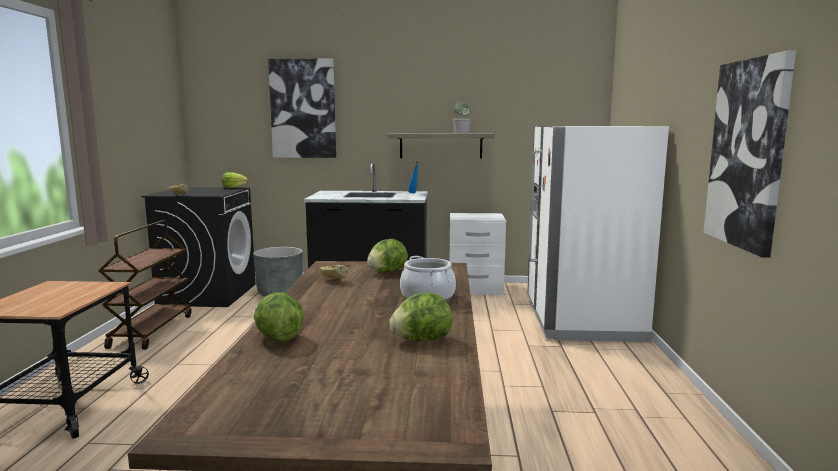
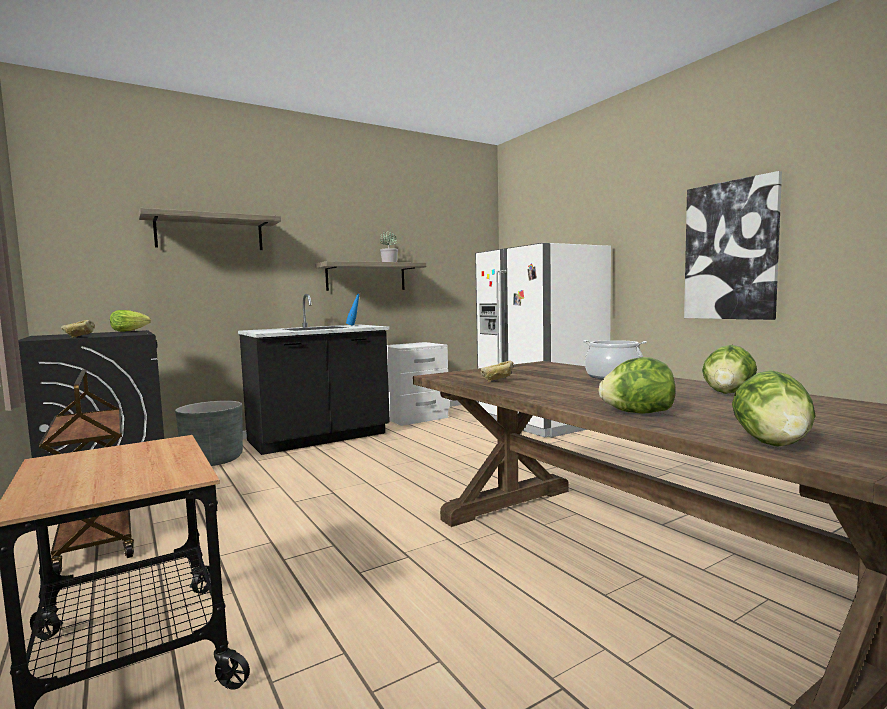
camera: 35 degrees left, 5 degrees down
picture [268,58,336,158] -> shelf [138,208,281,250]
lettuce [367,239,408,272] -> lettuce moved to [732,370,816,447]

